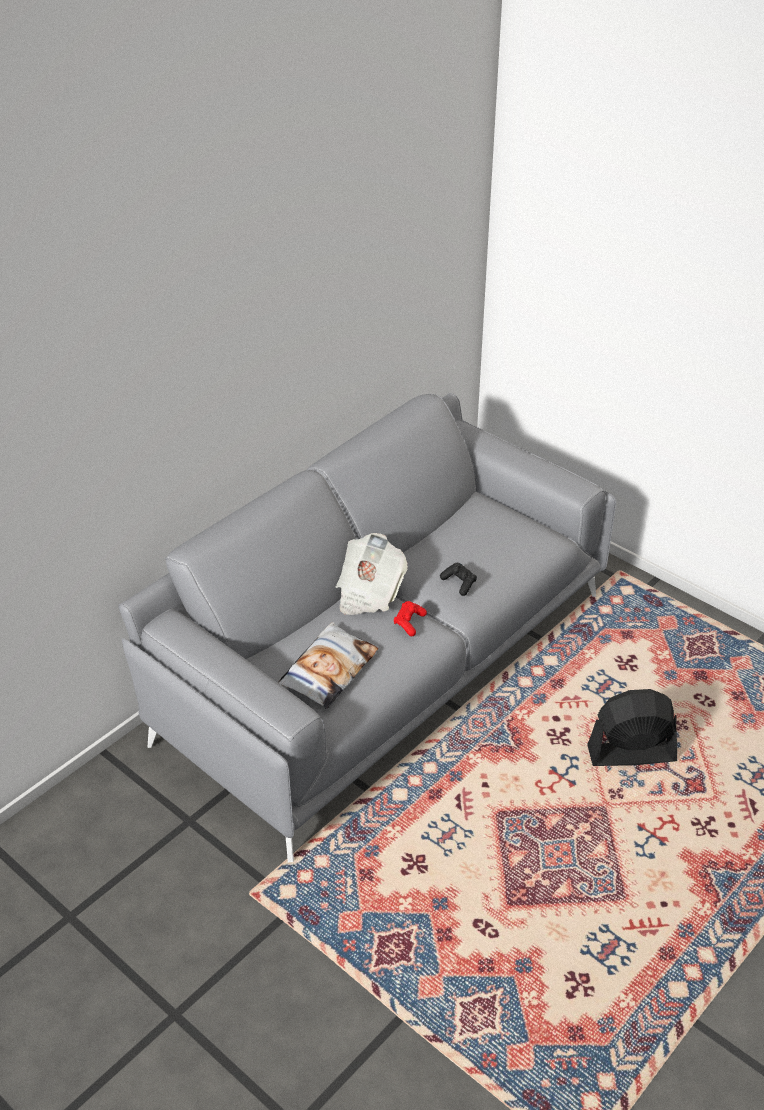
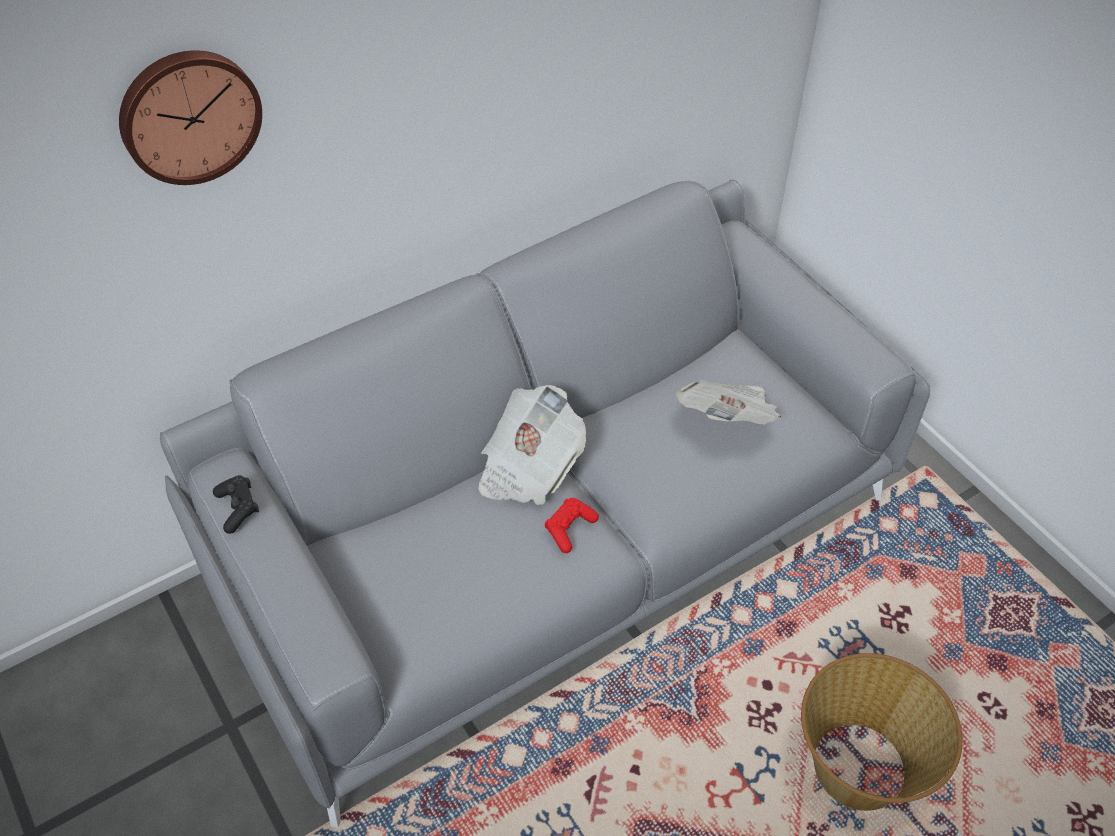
camera: 15 degrees right, 10 degrees up
pillow [277,622,379,709] -> none
black game controller [440,563,477,596] -> black game controller moved to [213,475,259,534]
black fan [587,689,677,766] -> basket [801,653,963,811]
none -> wall clock [119,50,262,185]
none -> newspaper [676,379,781,424]

